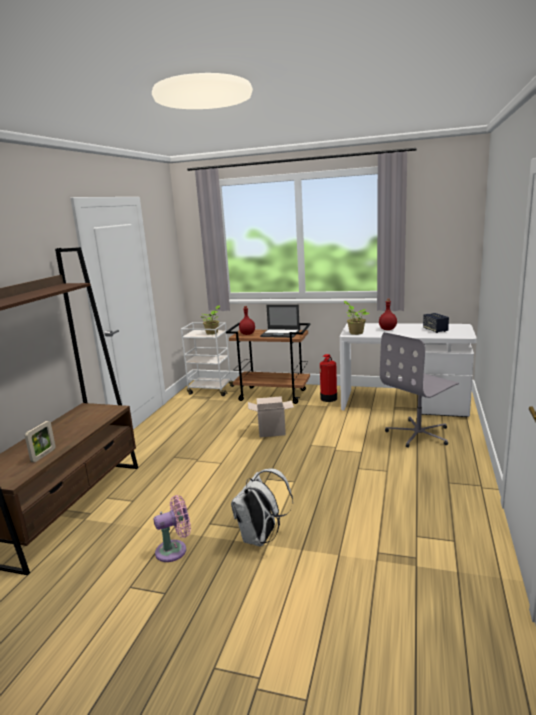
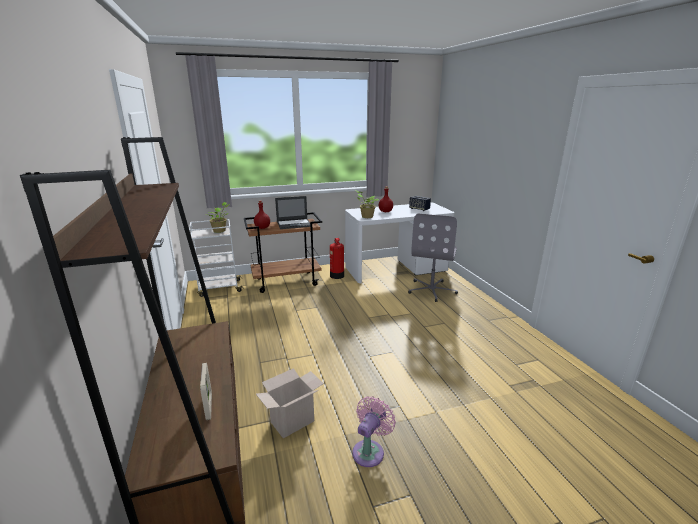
camera: 35 degrees left, 5 degrees up
white backpack [231,468,293,546] -> none
cardboard box [248,396,294,437] -> cardboard box moved to [256,368,324,438]

